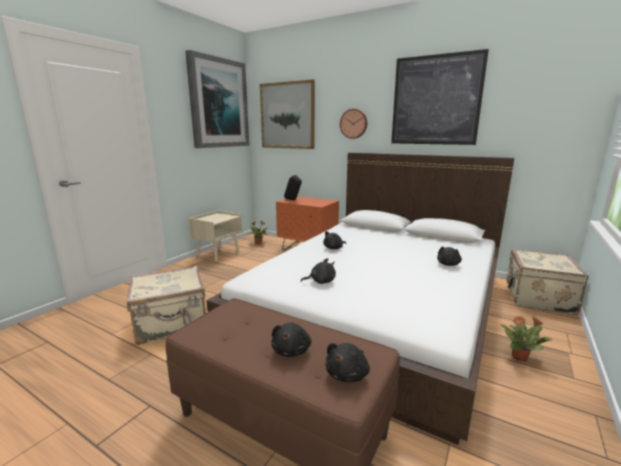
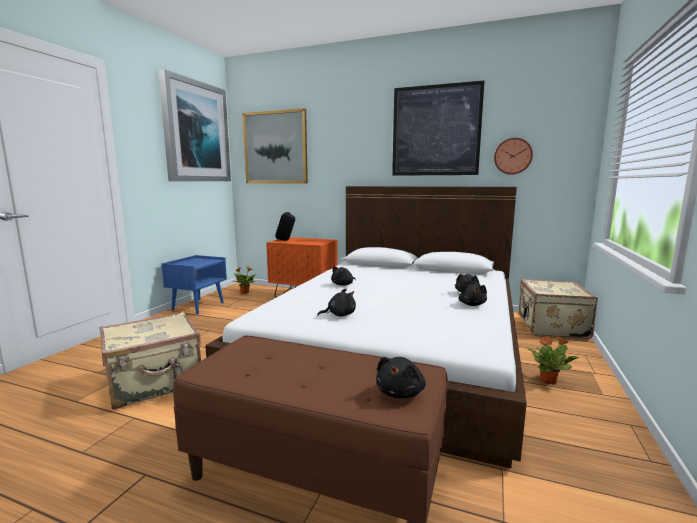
camera: 10 degrees left, 5 degrees down
beige nightstand [189,210,242,262] -> blue nightstand [161,255,227,314]
black plush toy [271,322,311,357] -> black plush toy moved to [459,284,487,306]
wall clock [340,109,367,139] -> wall clock moved to [494,138,533,175]

